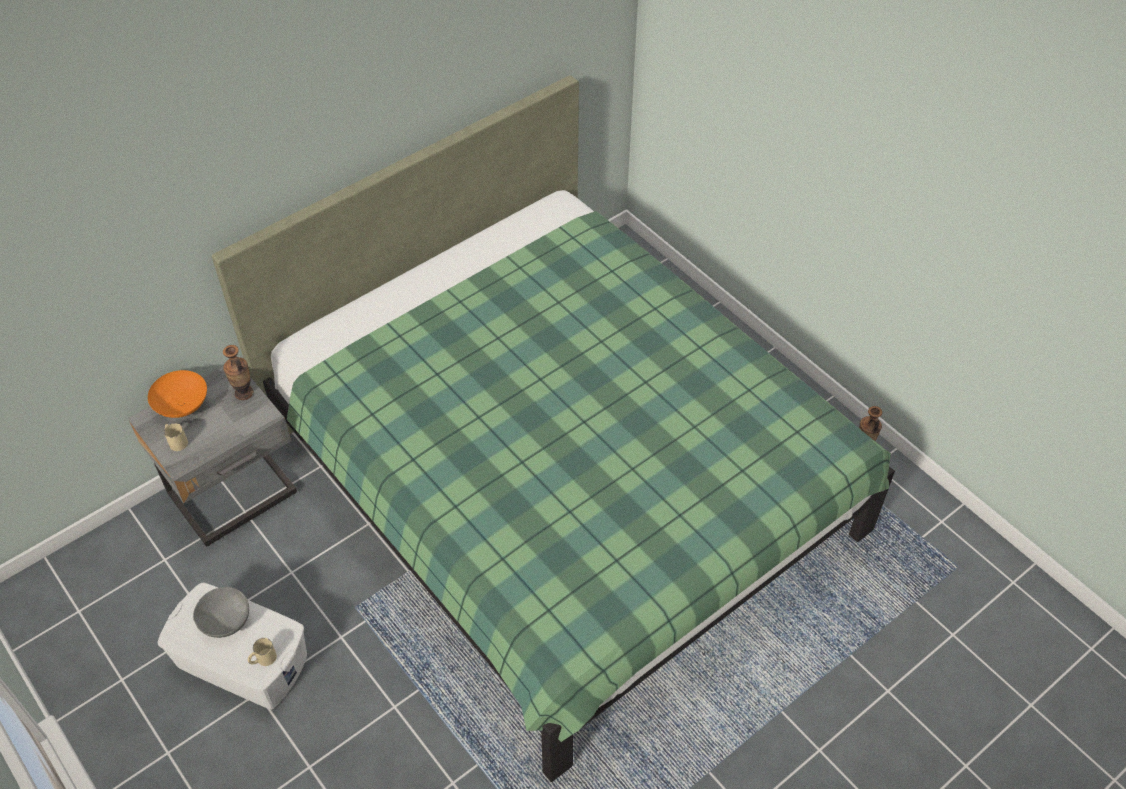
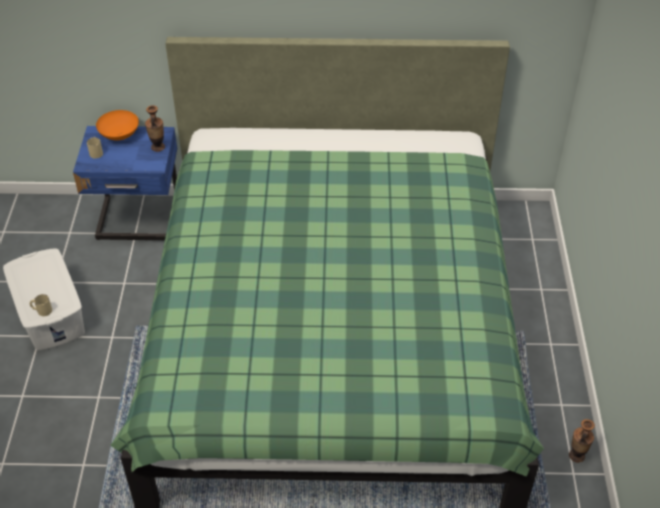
camera: 40 degrees right, 5 degrees down
grey nightstand [128,367,297,547] -> blue nightstand [73,126,177,240]
grey bowl [193,587,249,638] -> none

